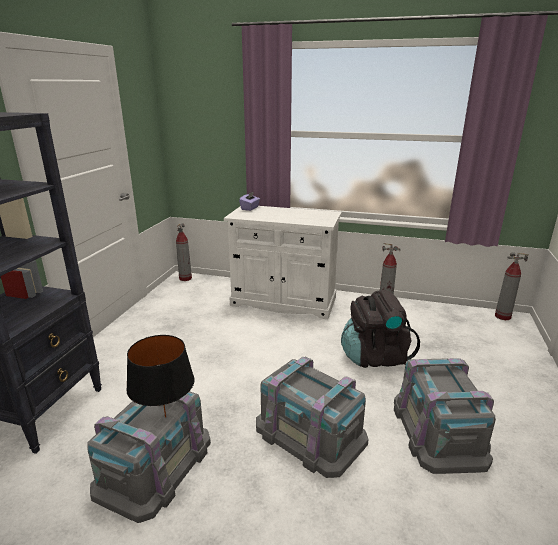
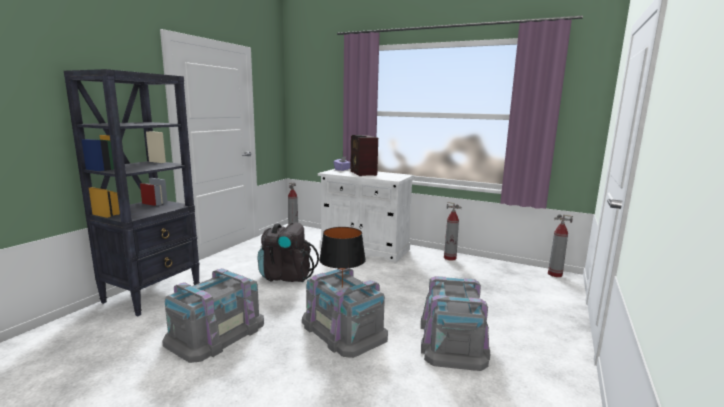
camera: 10 degrees right, 10 degrees down
black table lamp [126,335,195,418] -> black table lamp moved to [319,227,366,288]
black backpack [341,290,420,368] -> black backpack moved to [257,222,319,282]
none -> radio [350,135,378,176]

